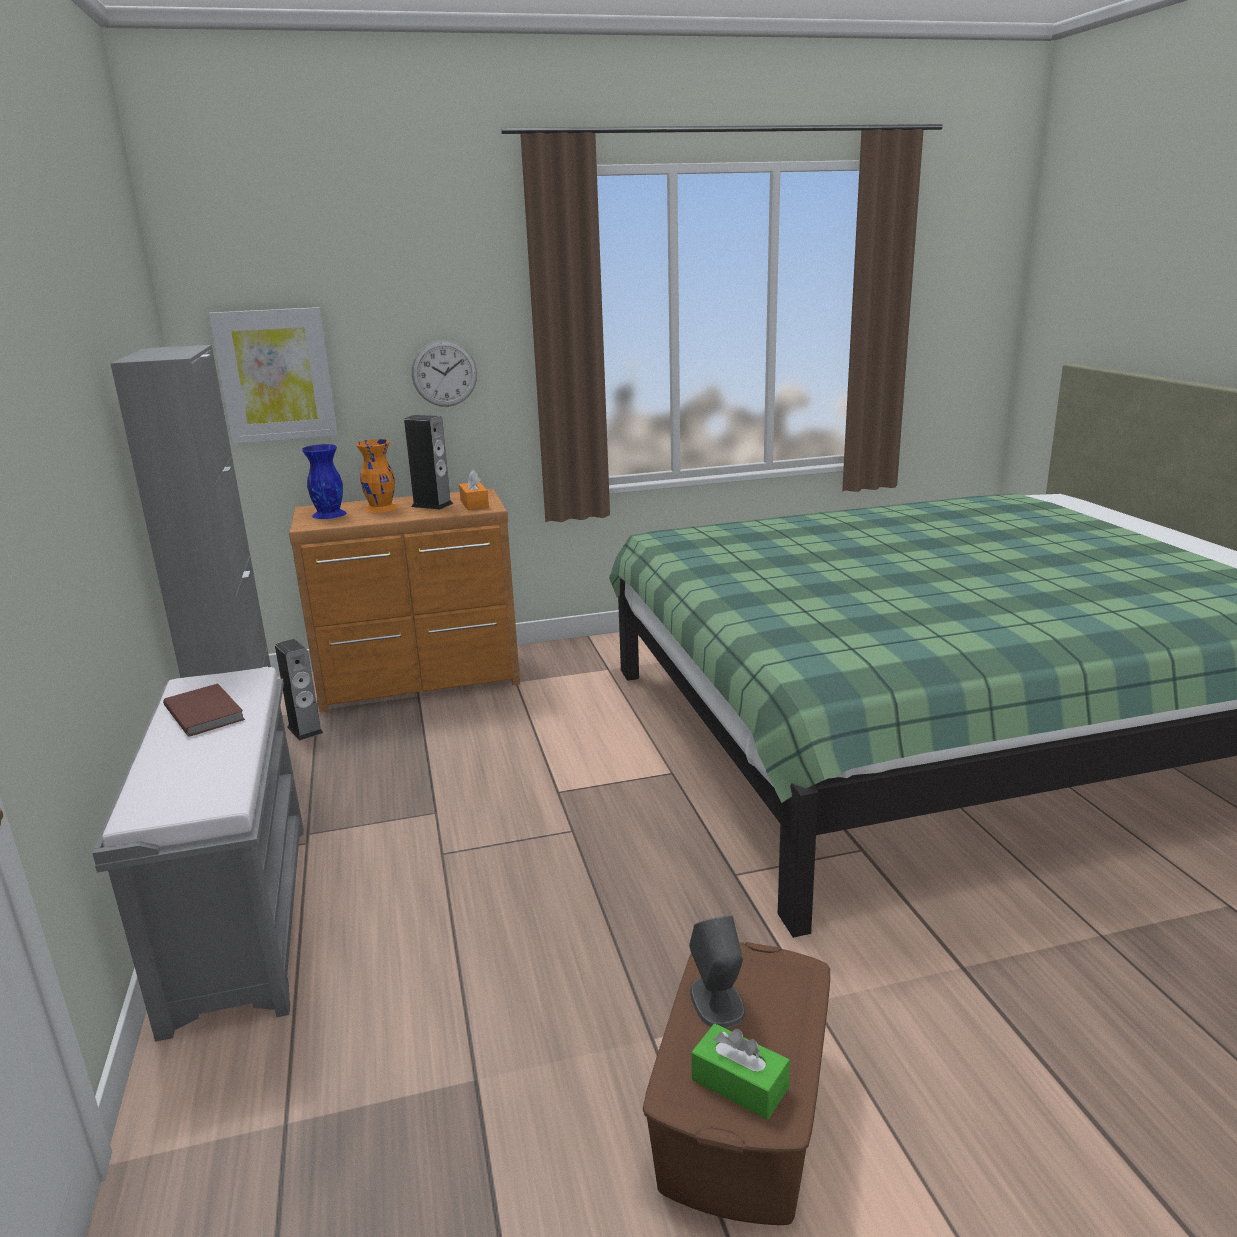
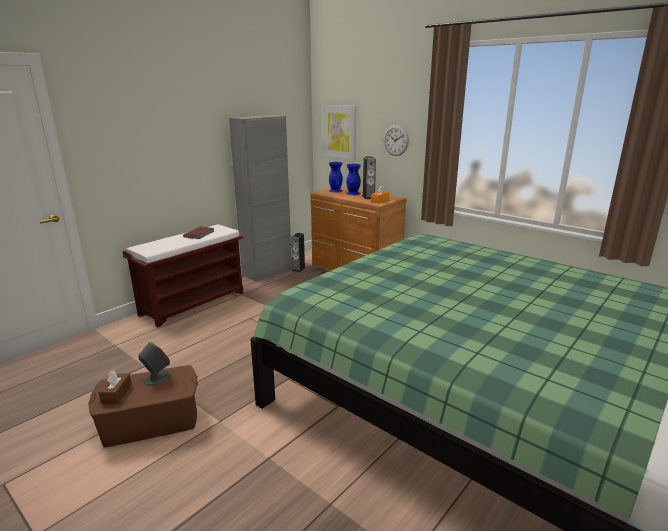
camera: 55 degrees right, 0 degrees up
grey bench [92,667,304,1042] -> brown bench [123,224,243,328]
orange vase [356,439,398,513] -> blue vase [346,164,361,195]
green tissue box [691,1023,790,1120] -> brown tissue box [99,371,132,404]

